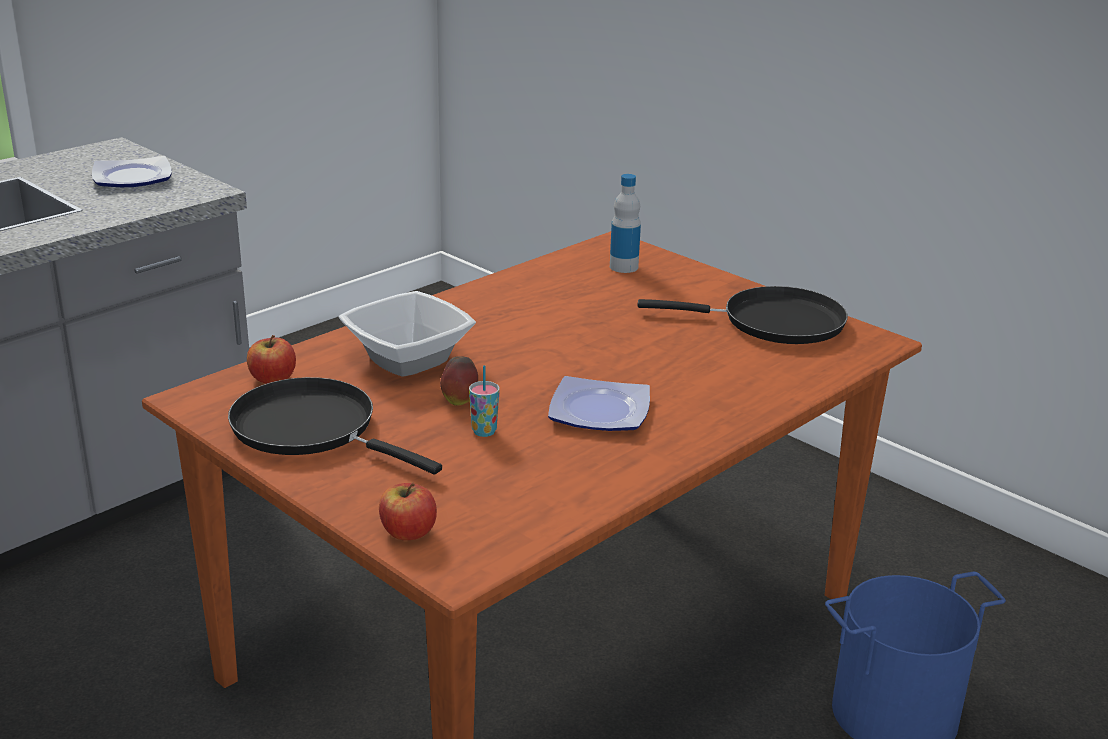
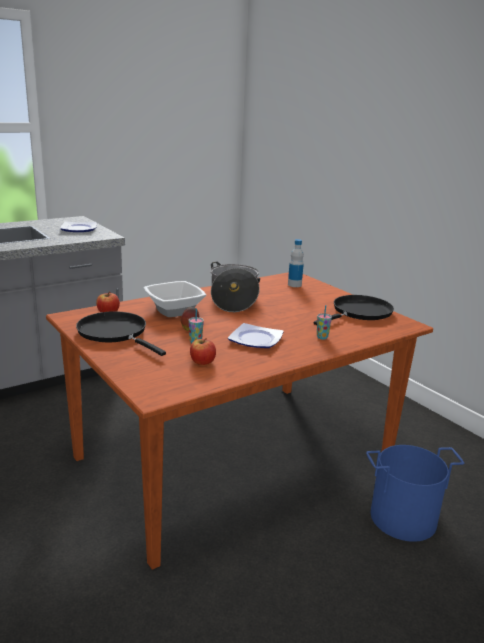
camera: 10 degrees right, 5 degrees down
apple [379,482,437,540] -> apple moved to [190,338,216,365]
black frying pan [637,286,848,344] -> black frying pan turned 60 degrees counterclockwise [314,295,394,325]
none -> cooking pot [211,262,260,312]
none -> cup [317,305,332,340]

